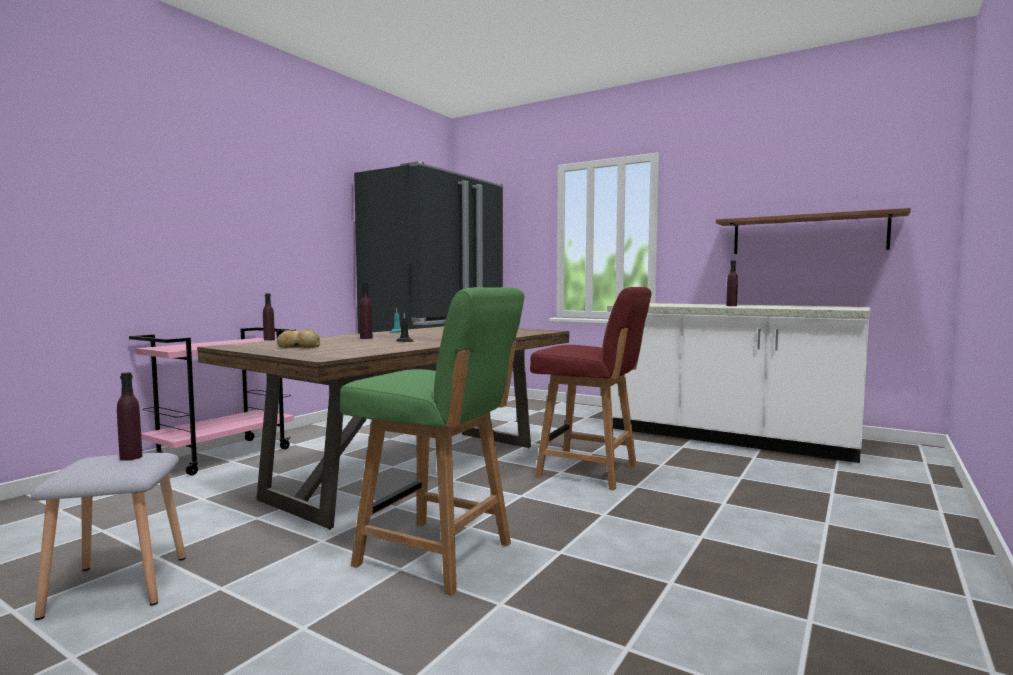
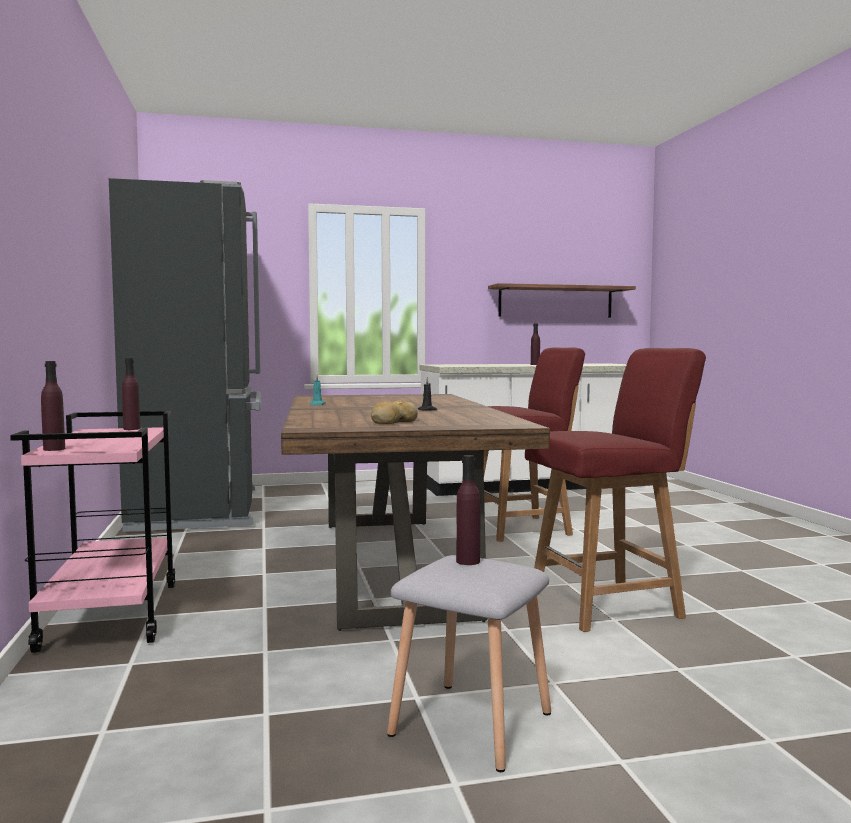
camera: 45 degrees left, 0 degrees up
green chair [340,287,524,596] -> red chair [525,348,706,632]
purple bottle [359,283,373,339] -> purple bottle moved to [41,361,65,451]

